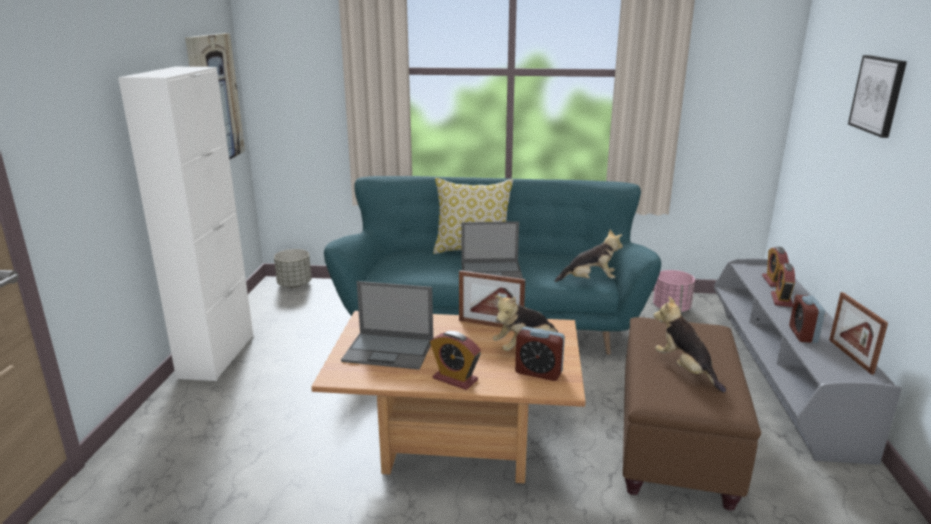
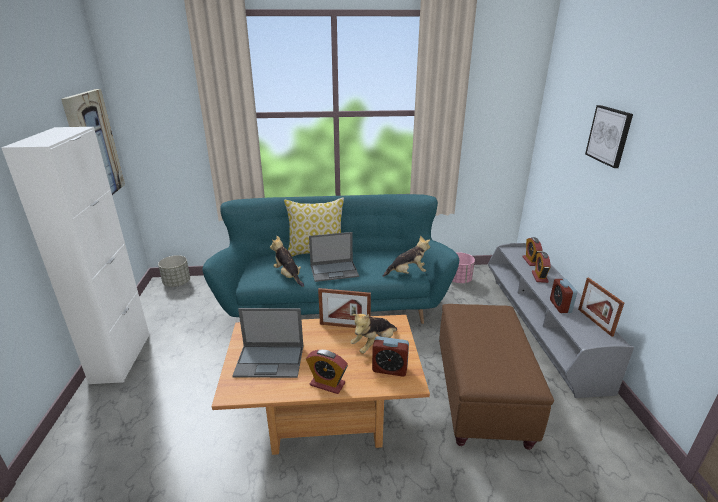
camera: 10 degrees left, 5 degrees up
plush toy [654,296,726,393] -> plush toy moved to [270,236,304,287]

